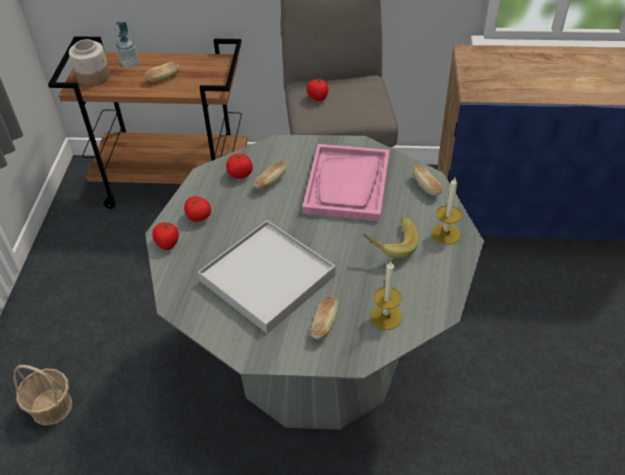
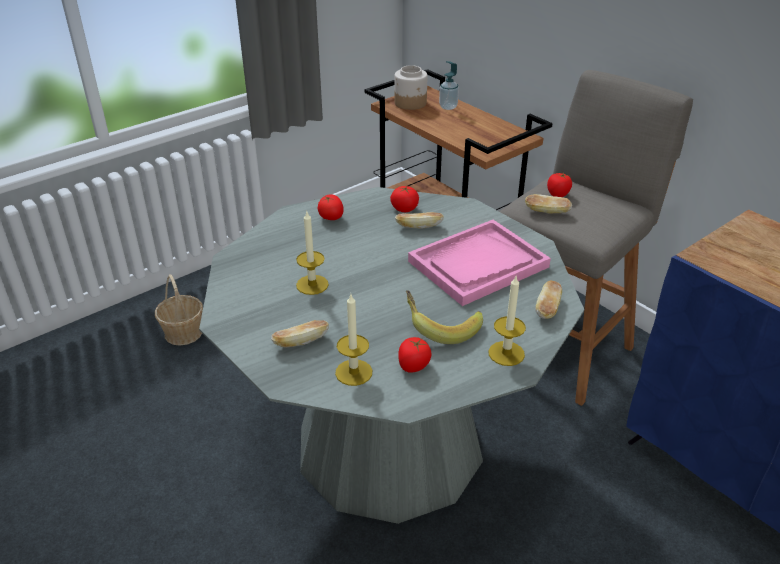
camera: 45 degrees right, 10 degrees down
bread [145,62,179,82] -> bread moved to [525,194,572,213]
tomato [152,222,179,250] -> tomato moved to [398,337,431,373]
white tray [198,220,335,334] -> candle [296,212,329,295]

